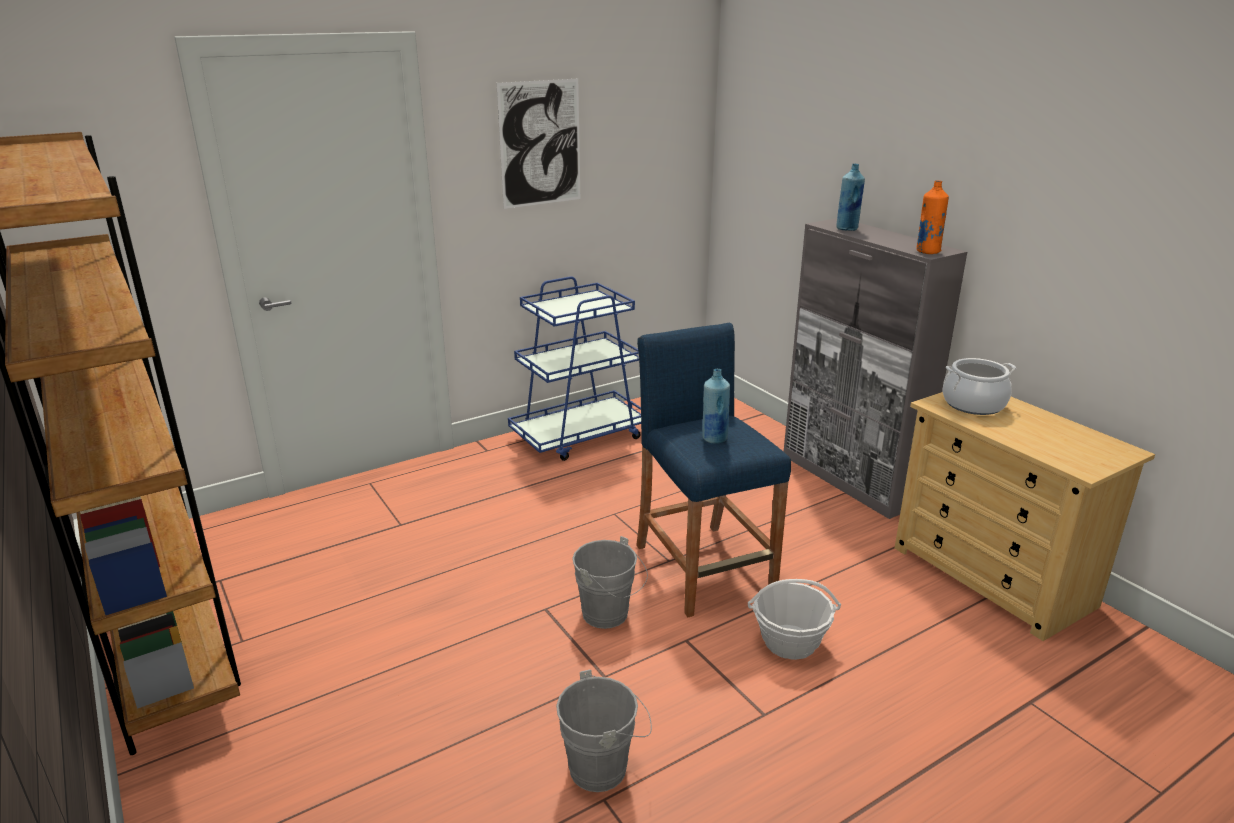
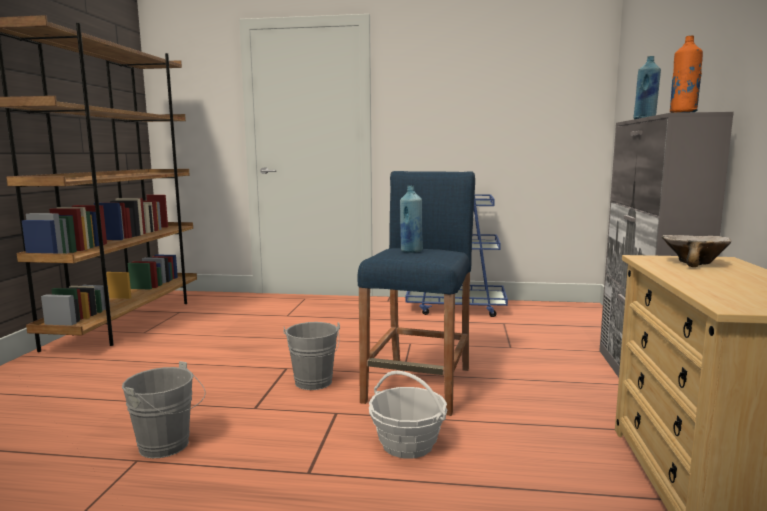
camera: 40 degrees right, 15 degrees down
picture [496,79,580,209] -> none
cooking pot [943,358,1016,415] -> bowl [662,235,732,267]

